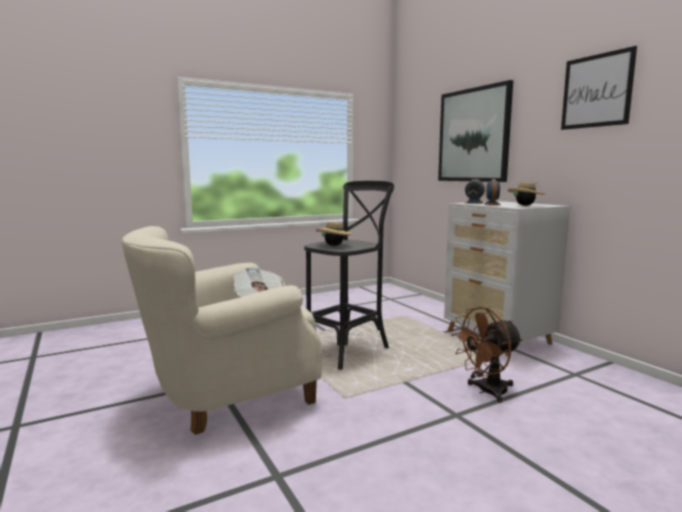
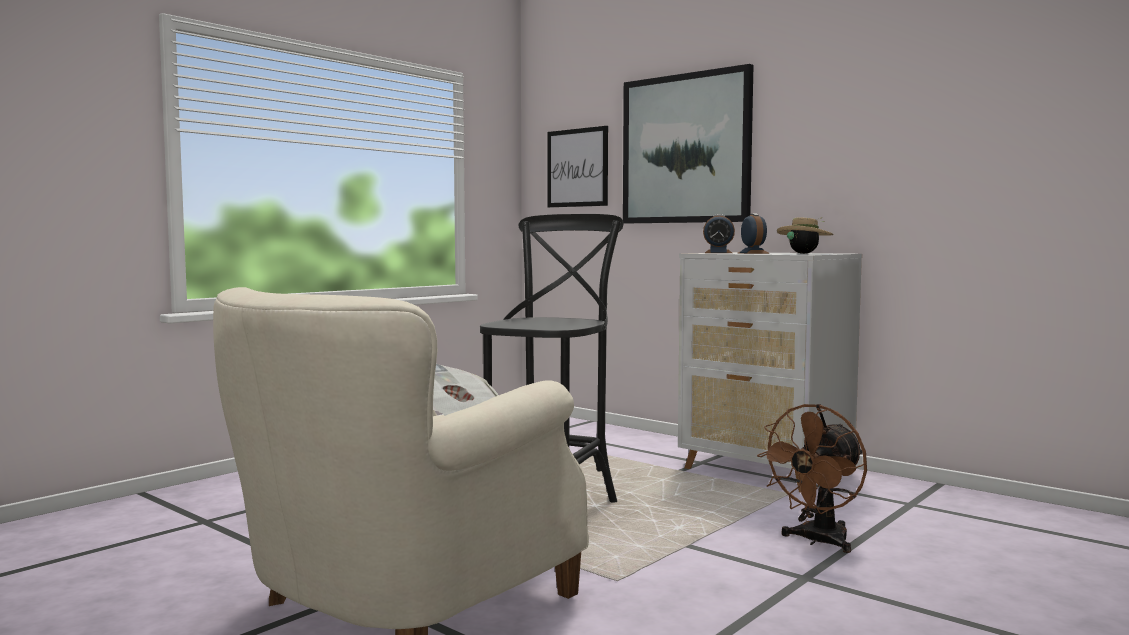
camera: 20 degrees left, 5 degrees down
beige hat [316,222,352,246] -> none
picture [561,46,637,130] -> picture moved to [547,126,608,208]

